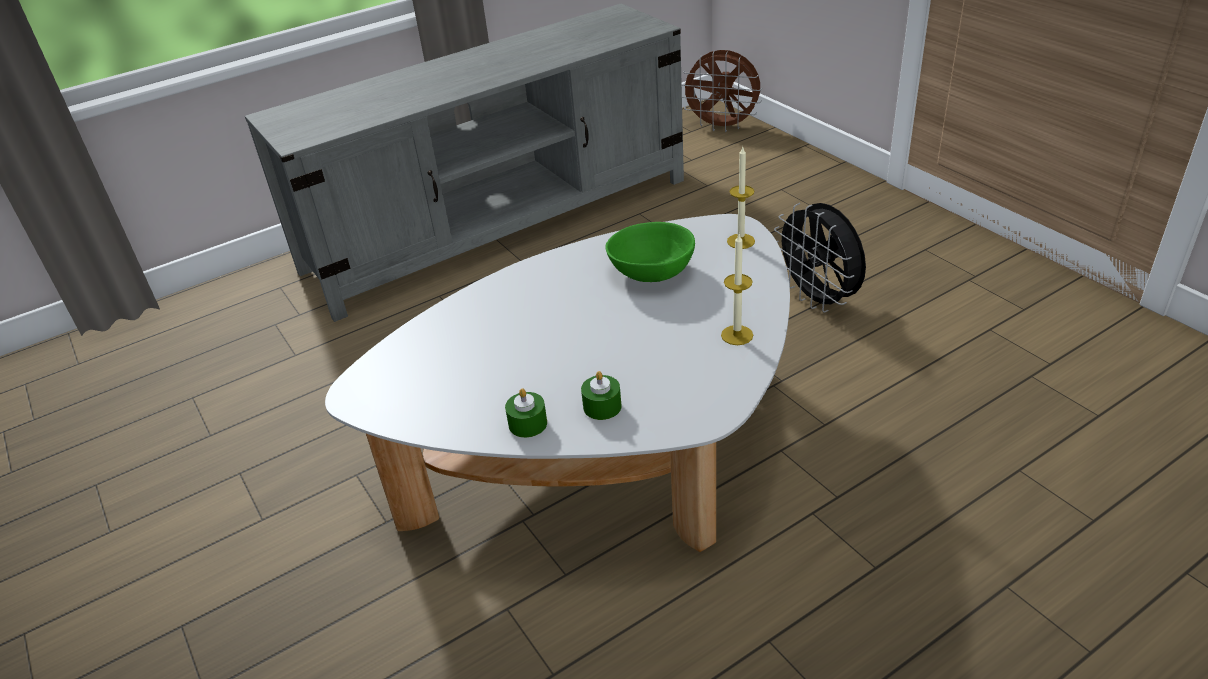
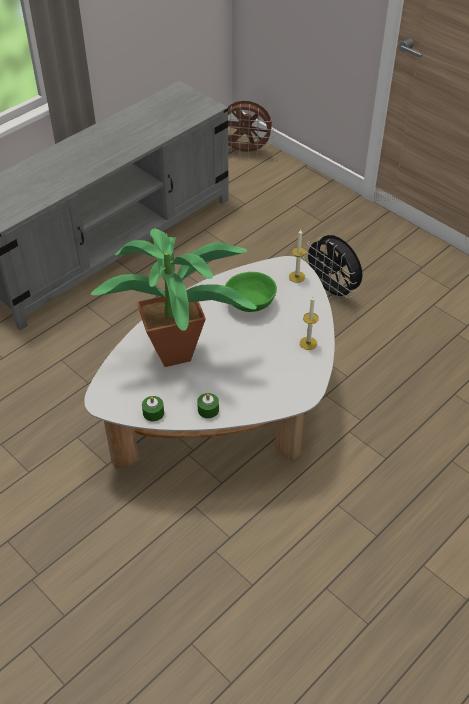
camera: 15 degrees left, 10 degrees up
green candle [581,371,622,420] -> green candle moved to [142,396,164,422]
none -> potted plant [91,229,257,367]

